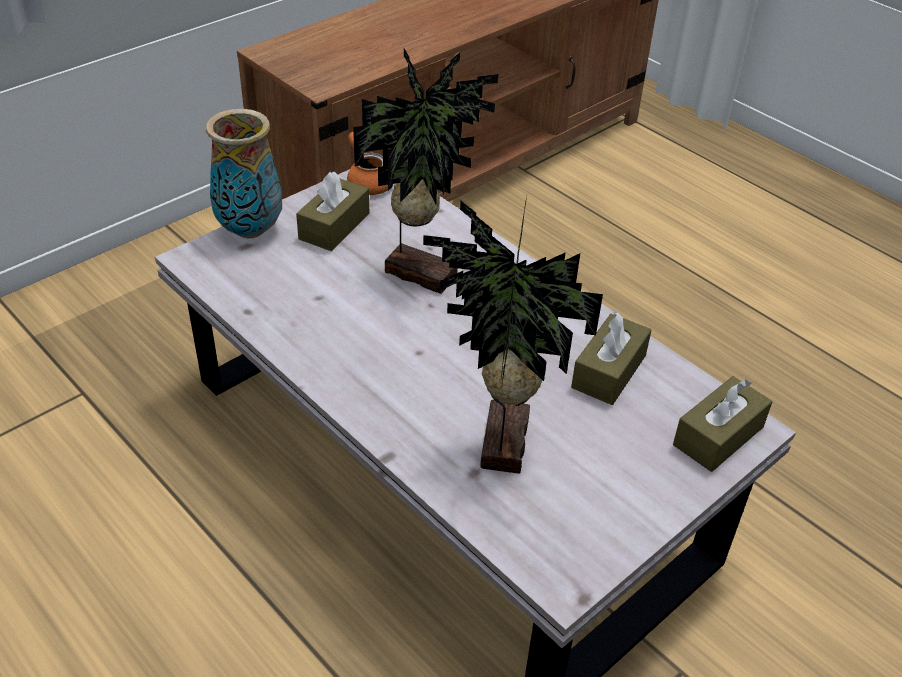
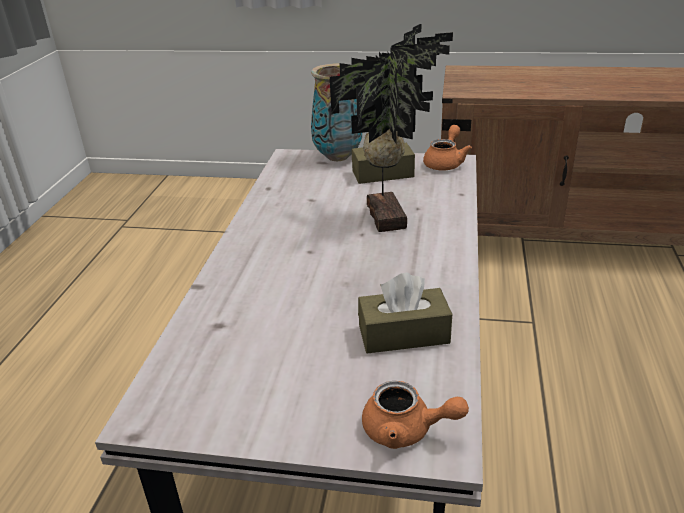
camera: 55 degrees right, 10 degrees down
potted plant [423,196,603,473] -> none
brown tissue box [673,376,772,472] -> orange teapot [362,381,469,449]

